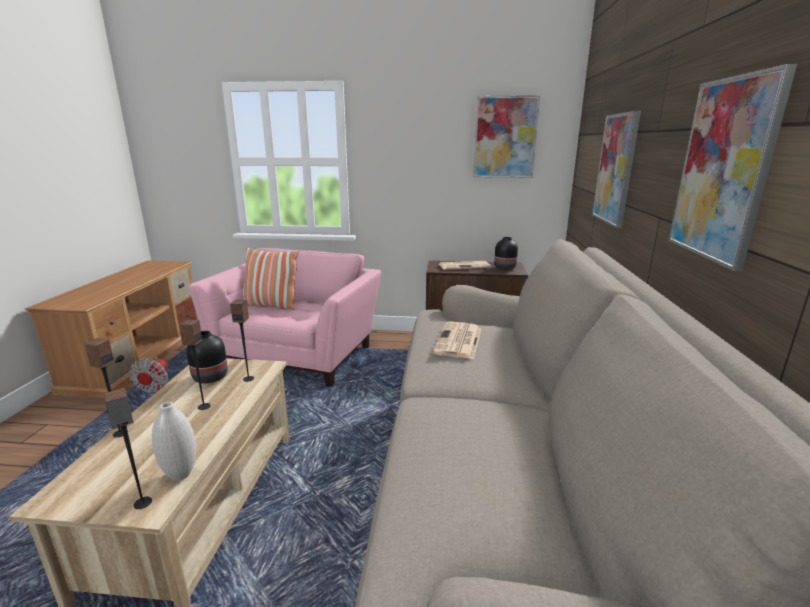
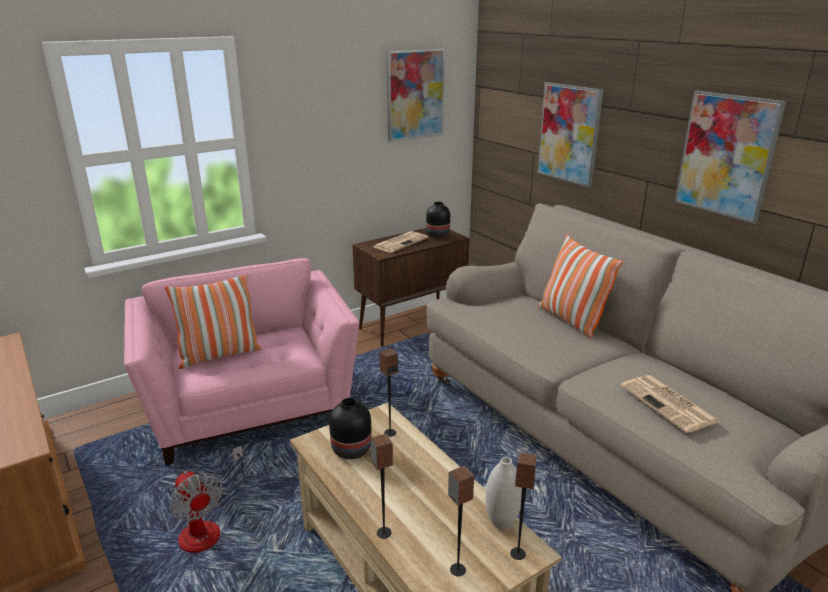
camera: 40 degrees left, 5 degrees up
speaker [179,319,211,410] -> speaker moved to [448,466,474,576]
newspaper [433,322,481,359] -> newspaper moved to [621,375,720,433]
none -> pillow [538,234,623,338]

